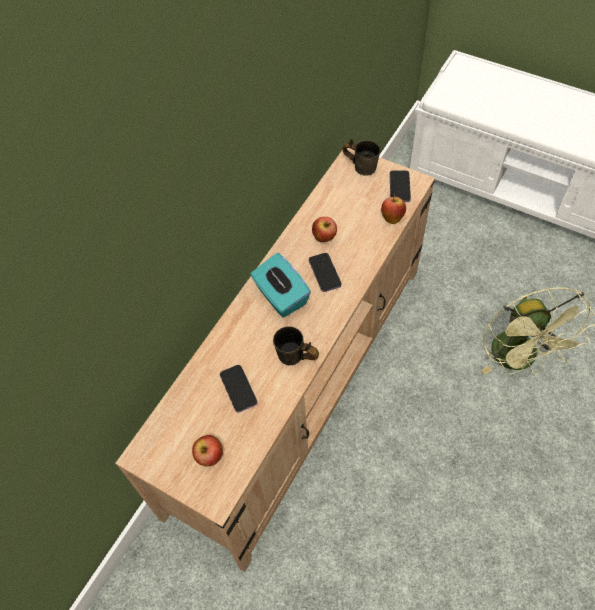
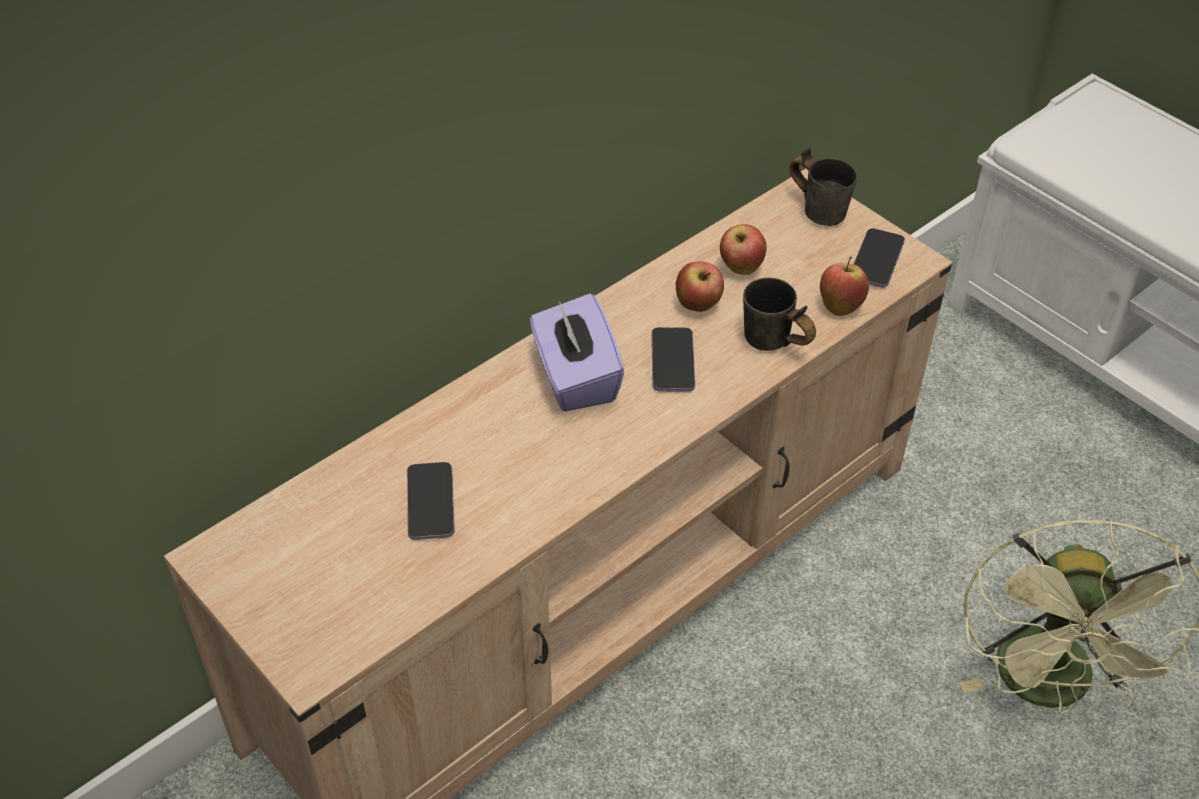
camera: 15 degrees right, 10 degrees down
apple [192,435,223,467] -> apple moved to [720,224,767,275]
turquoise tissue box [250,253,311,317] -> purple tissue box [530,294,624,412]
grey mug [273,326,319,365] -> grey mug moved to [743,278,816,351]

